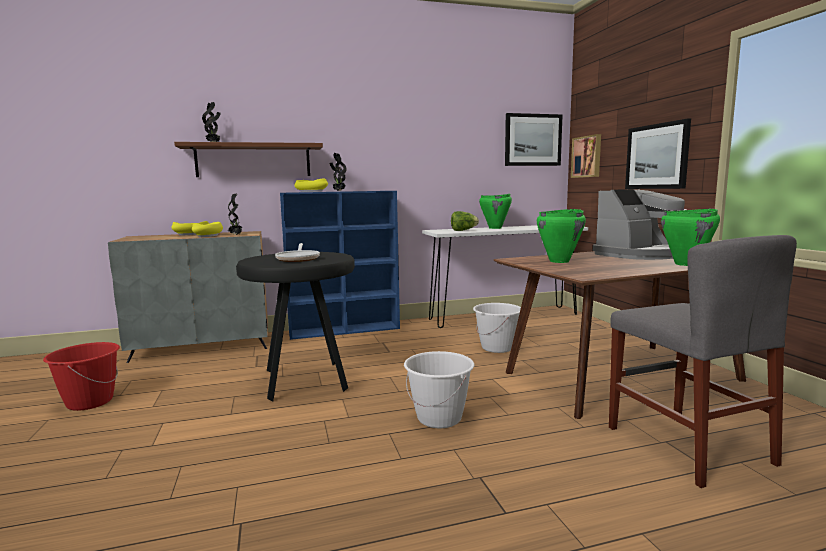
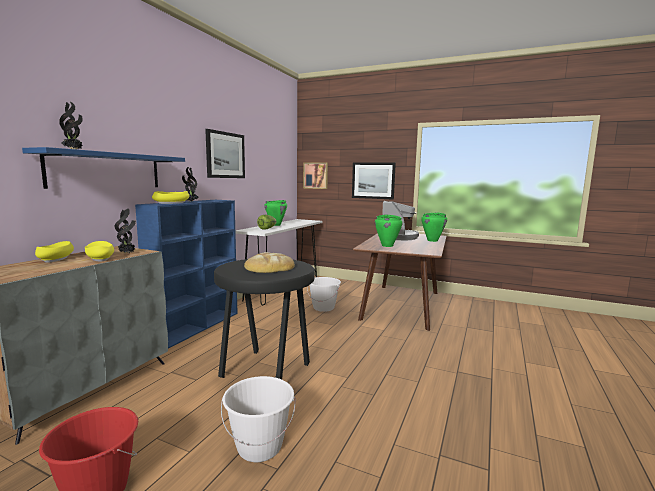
camera: 50 degrees left, 0 degrees up
brown shelf [174,142,323,177] -> blue shelf [22,147,185,189]
frying pan [275,243,320,262] -> bread [244,252,295,273]
white bucket [404,351,474,428] -> white bucket moved to [221,376,296,462]
picture [505,113,563,166] -> picture moved to [205,129,245,178]
grey chair [609,235,797,488] -> none

